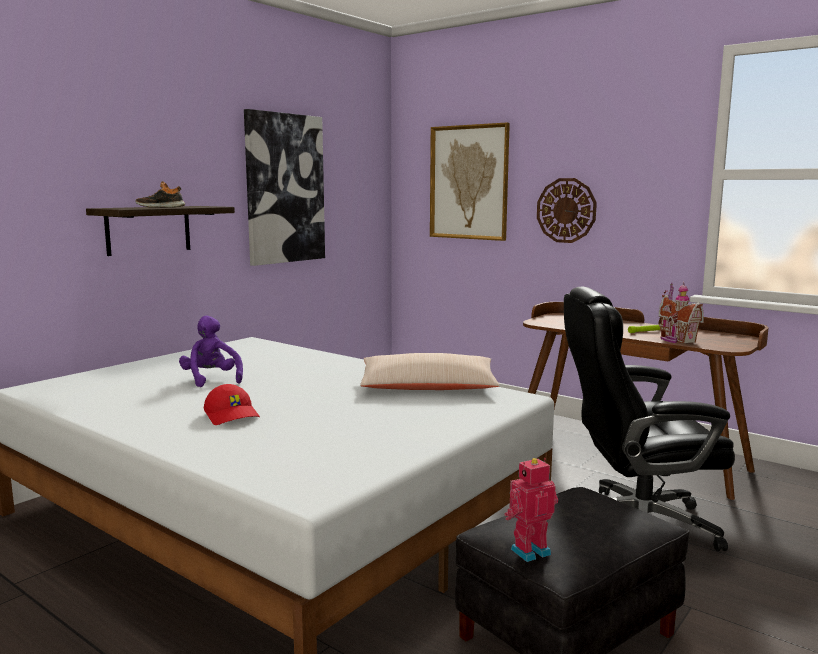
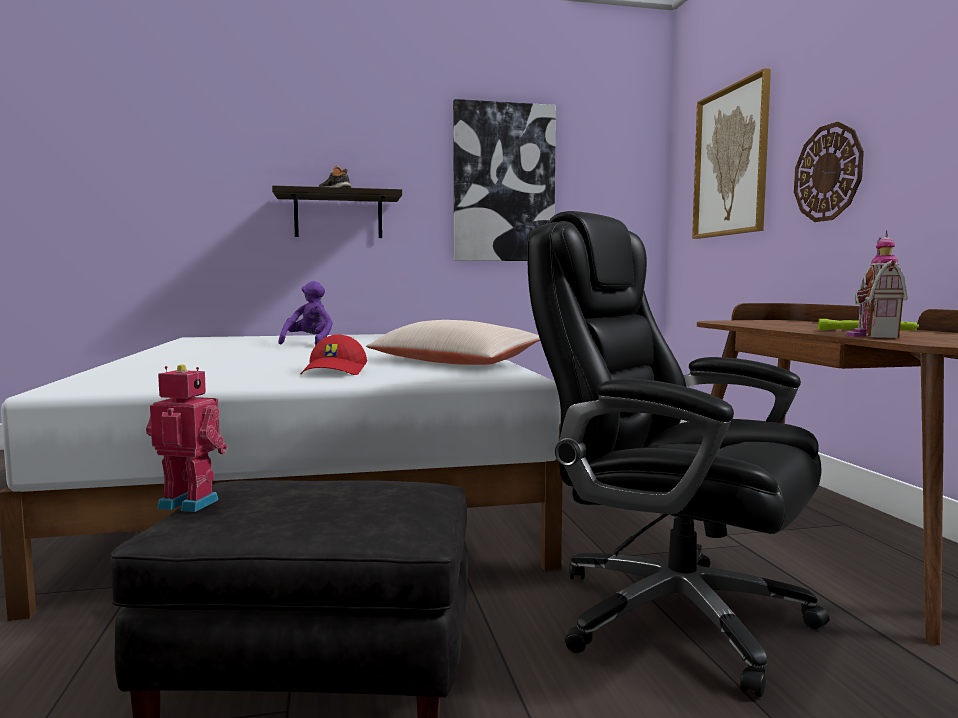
camera: 40 degrees right, 5 degrees down
red cap [204,384,260,425] -> red cap moved to [301,334,367,375]

